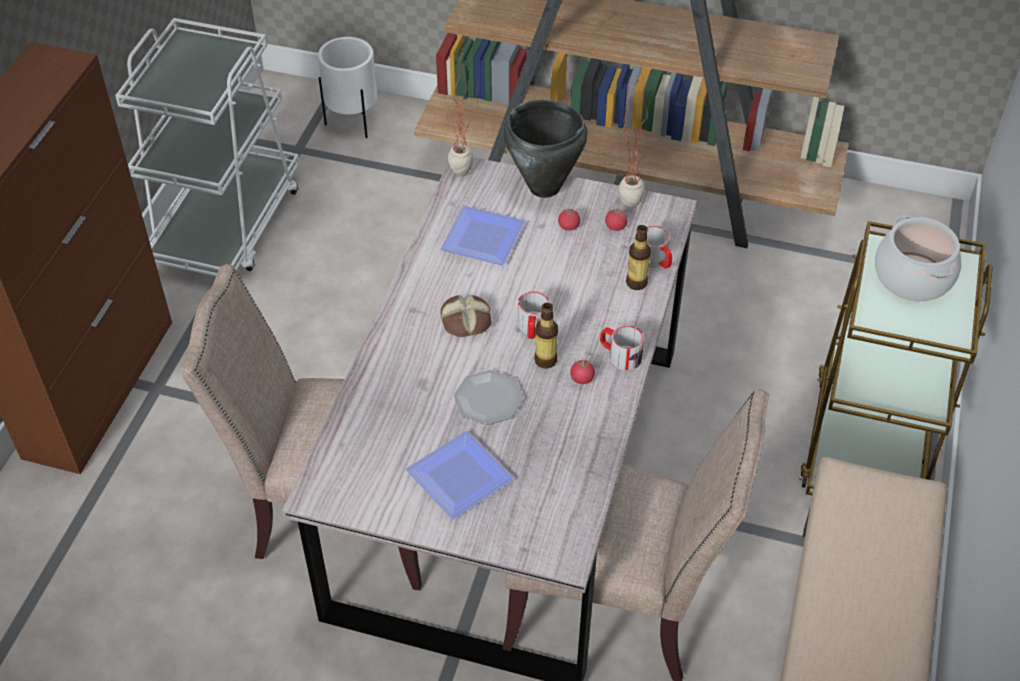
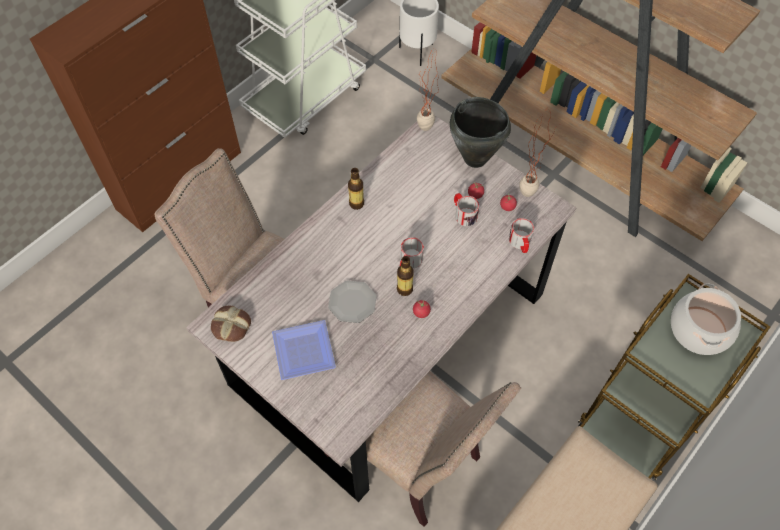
camera: 25 degrees right, 10 degrees up
plate [441,206,526,266] -> none
bread [441,295,491,337] -> bread moved to [211,306,251,342]
mug [600,325,644,371] -> mug moved to [454,193,479,226]
bottle [626,225,651,290] -> bottle moved to [348,168,364,210]

